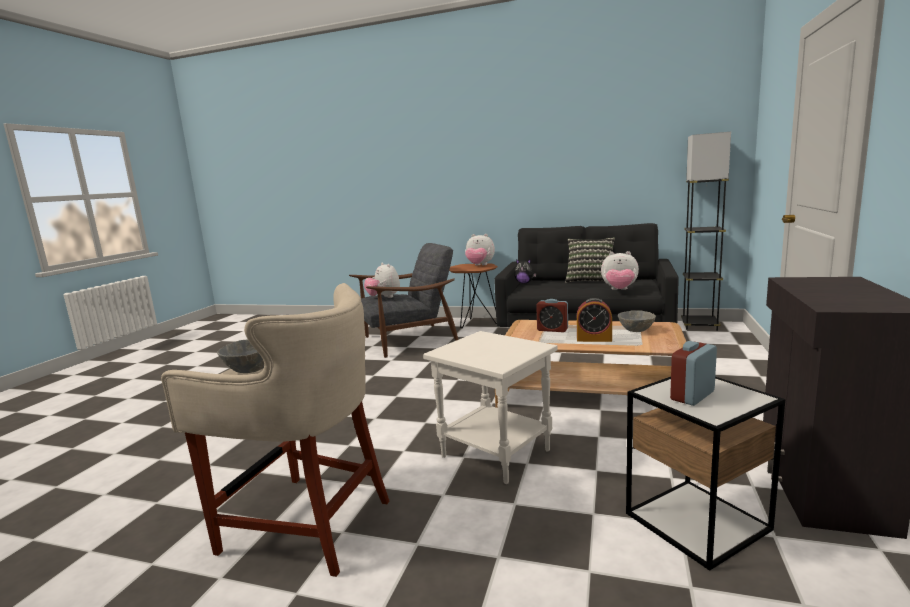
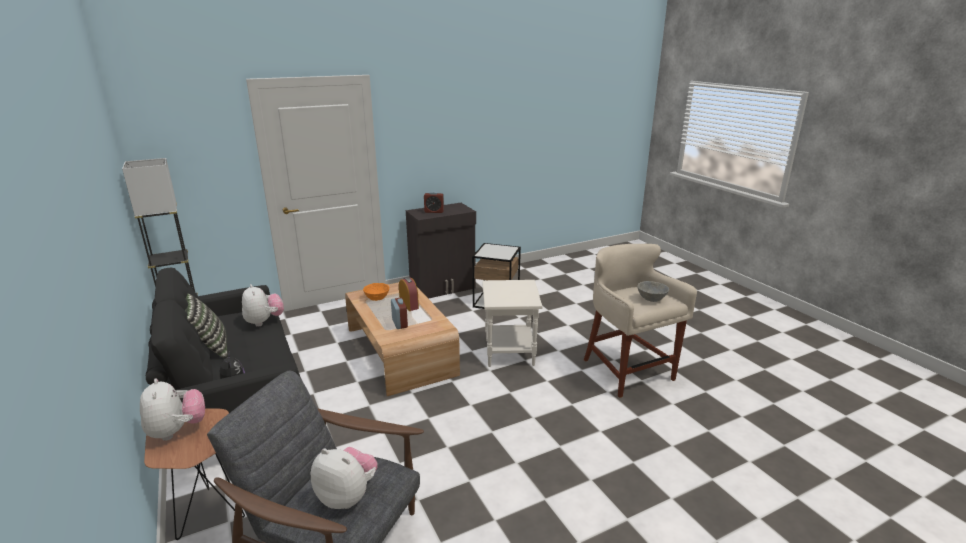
camera: 135 degrees left, 10 degrees up
plush toy [364,263,400,298] -> plush toy turned 75 degrees counterclockwise [311,447,378,509]
grey bowl [618,310,656,332] -> orange bowl [363,283,389,301]
alarm clock [670,341,717,406] -> alarm clock moved to [424,191,444,213]

